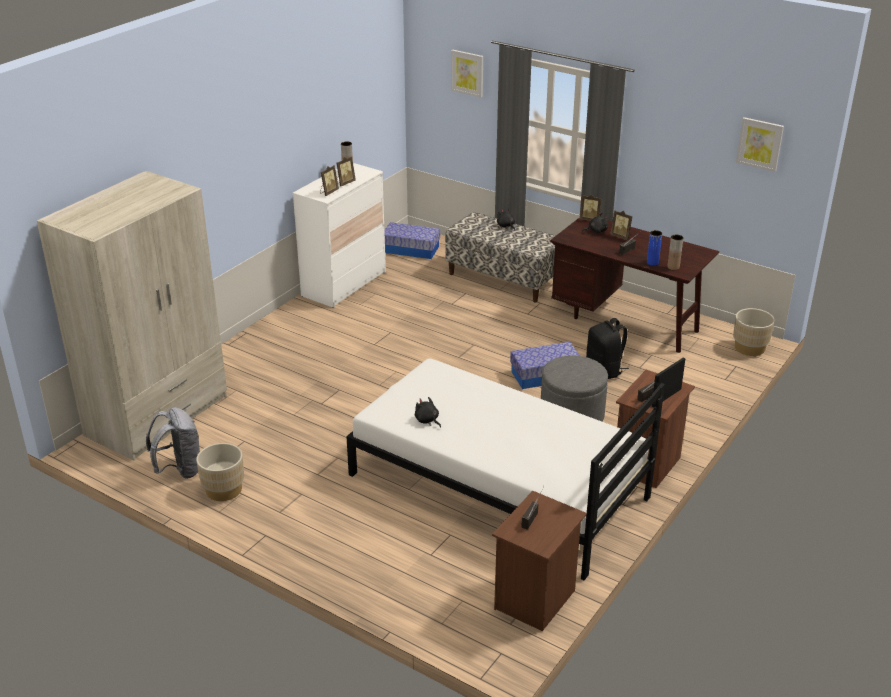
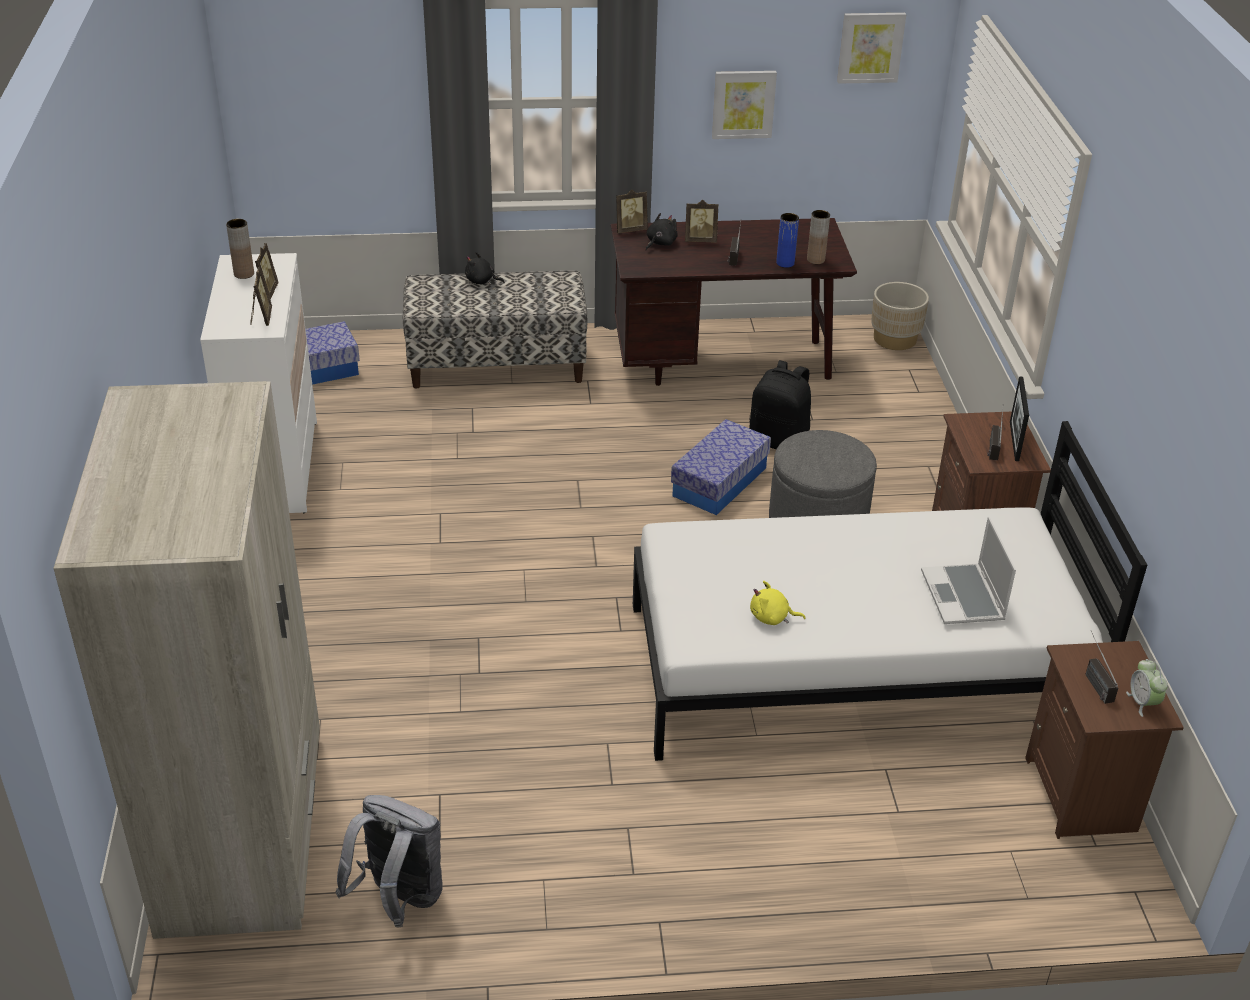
camera: 40 degrees left, 5 degrees up
beige planter [196,443,244,501] -> none
black plush toy [415,397,441,428] -> yellow plush toy [750,581,806,625]
picture [451,50,483,98] -> picture moved to [712,71,777,139]
none -> laptop [921,517,1016,624]
none -> alarm clock [1126,659,1168,717]

